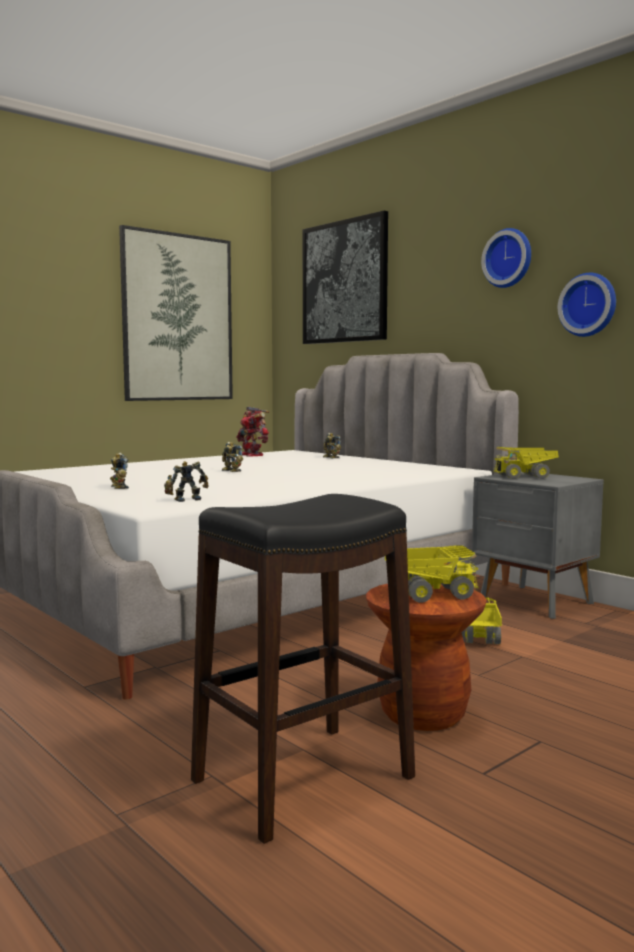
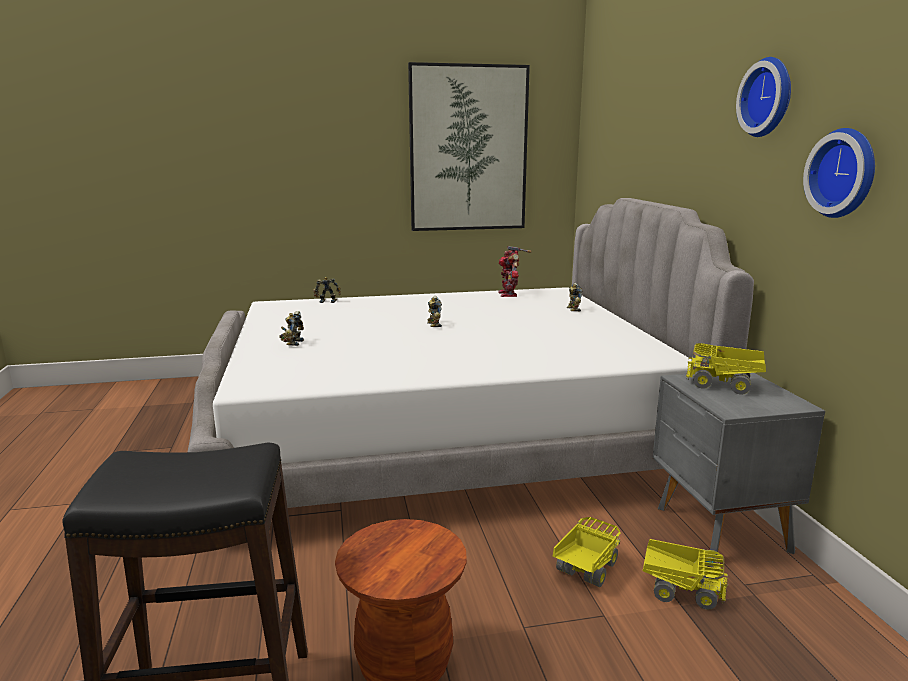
camera: 30 degrees right, 10 degrees up
toy robot [164,461,209,502] -> toy robot moved to [313,277,341,303]
picture [303,211,388,344] -> none
toy truck [385,545,479,603] -> toy truck moved to [643,539,728,610]

